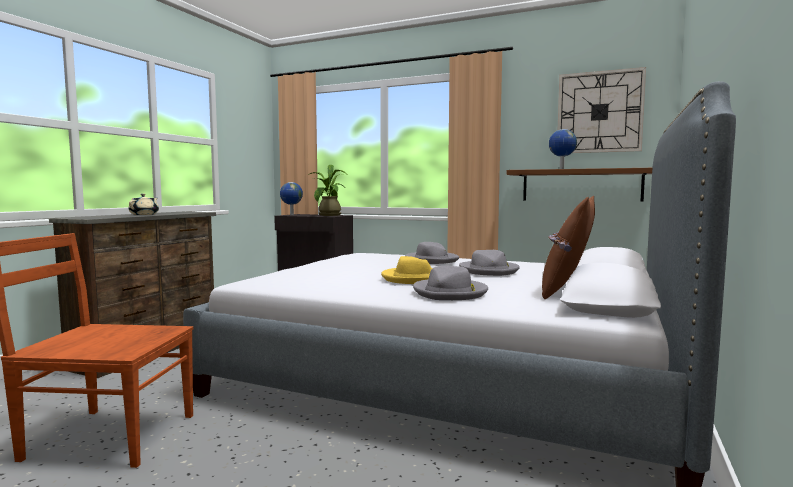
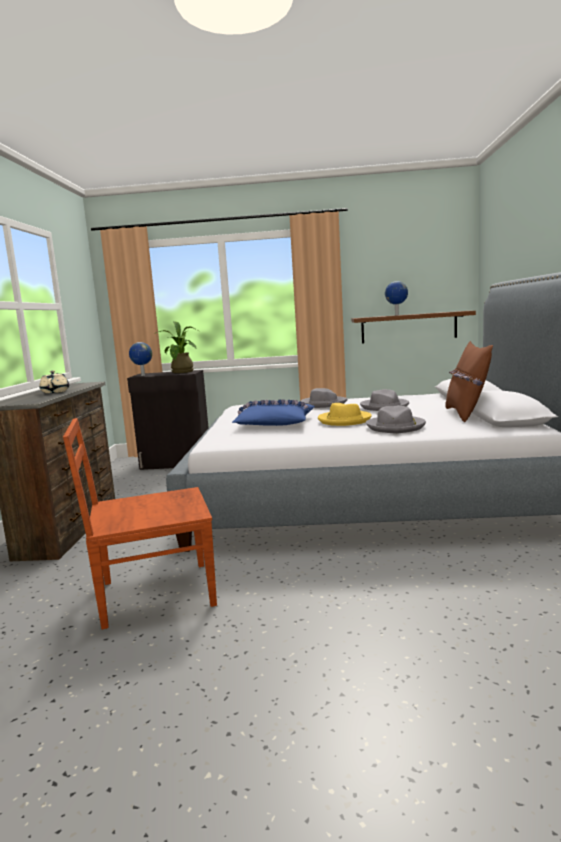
camera: 20 degrees left, 5 degrees up
wall clock [558,67,646,153] -> none
none -> blue pillow [232,399,315,426]

